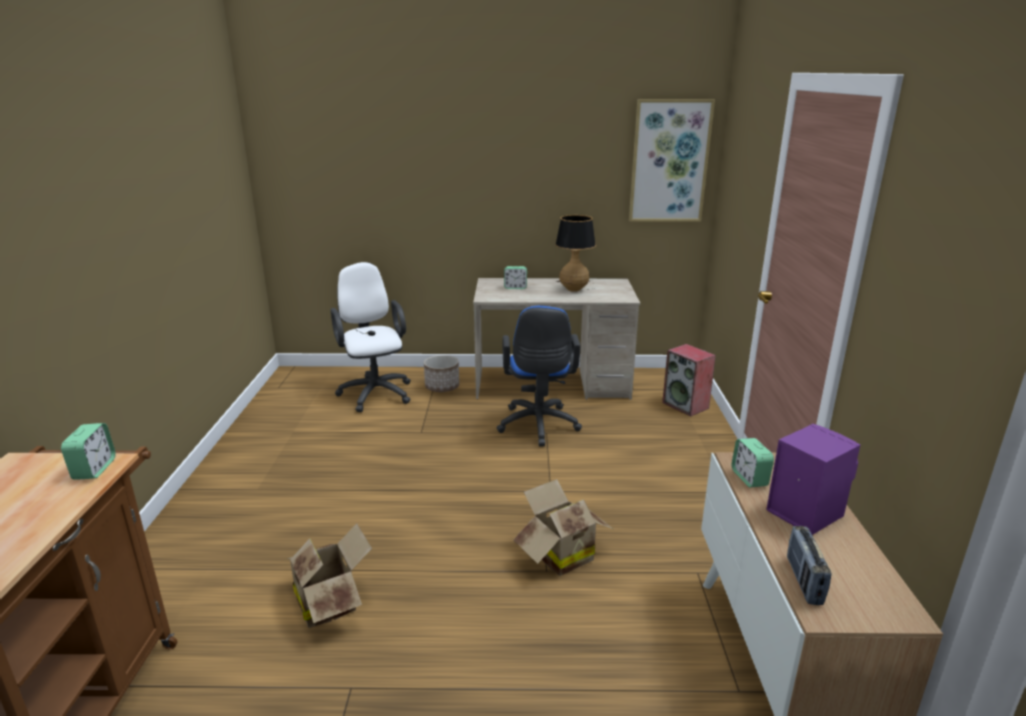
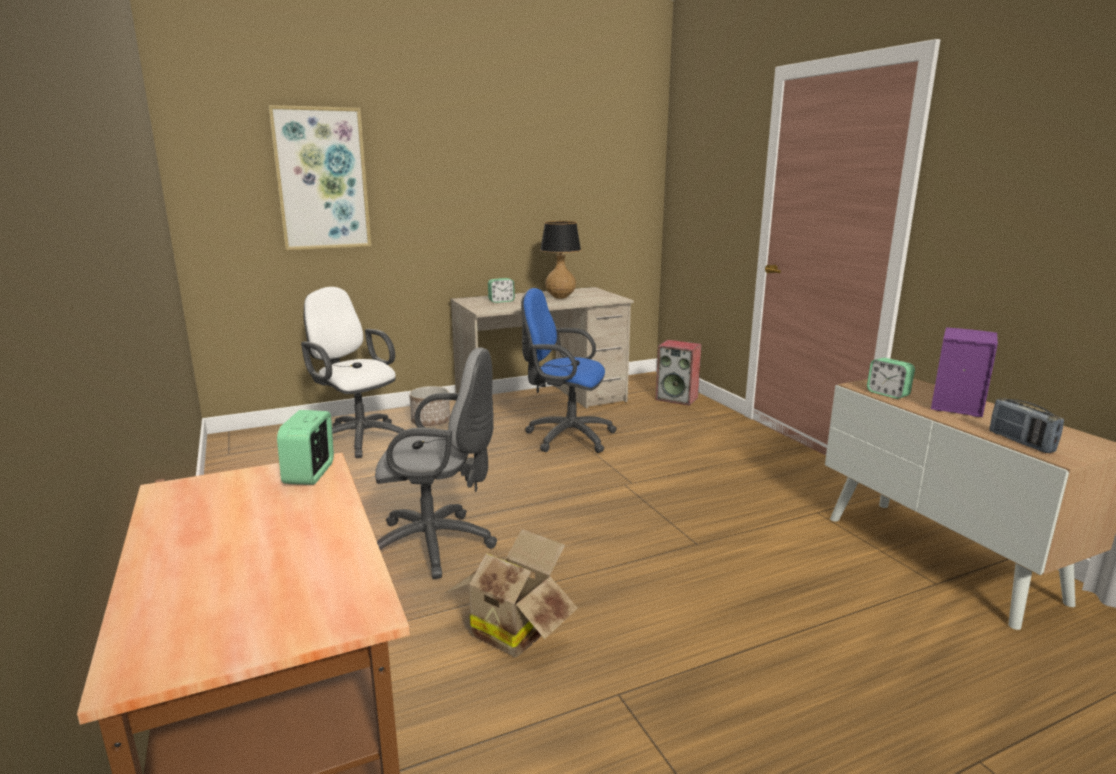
camera: 25 degrees left, 5 degrees down
alarm clock [61,423,116,480] -> alarm clock turned 150 degrees counterclockwise [277,410,334,485]
blue office chair [497,306,582,446] -> blue office chair turned 135 degrees clockwise [521,288,617,453]
cardboard box [513,479,613,576] -> none
picture [629,99,715,222] -> picture moved to [268,105,371,250]
none -> grey office chair [375,348,497,579]

